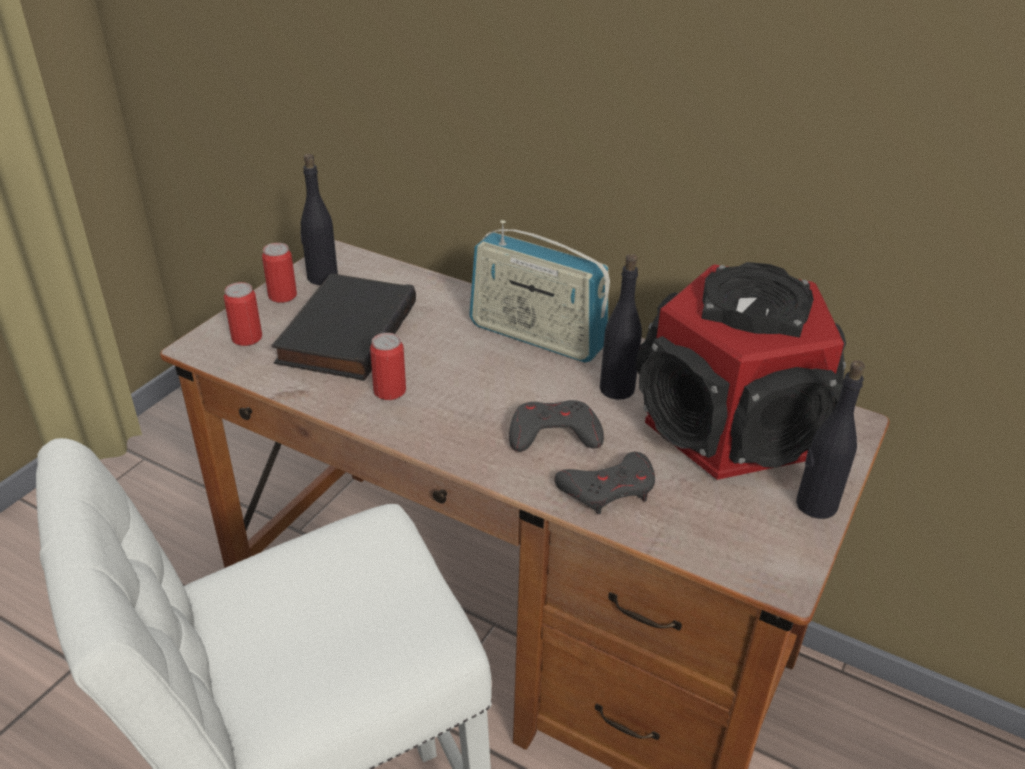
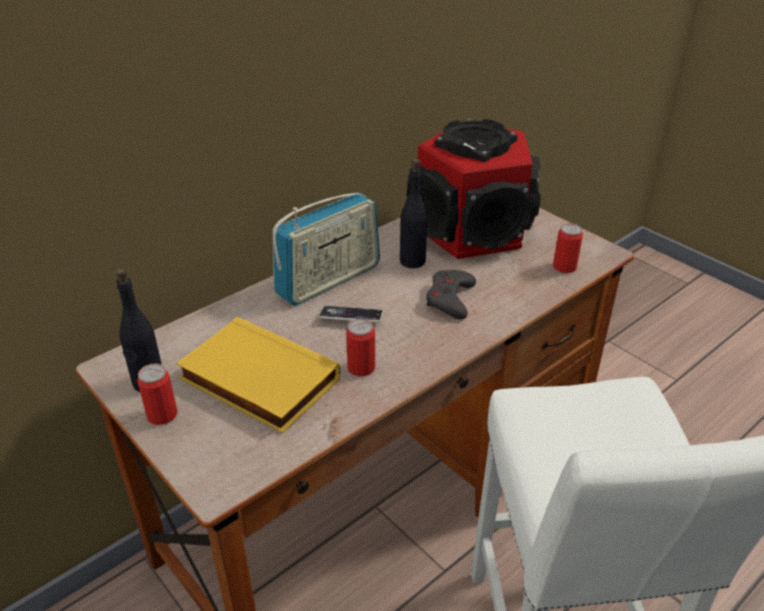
camera: 70 degrees left, 0 degrees up
can [224,282,262,346] -> can moved to [553,223,583,273]
black book [271,273,416,381] -> yellow book [176,317,341,433]
grey game controller [555,452,655,514] -> none
black bottle [796,360,865,519] -> none
none -> phone [319,306,383,323]

